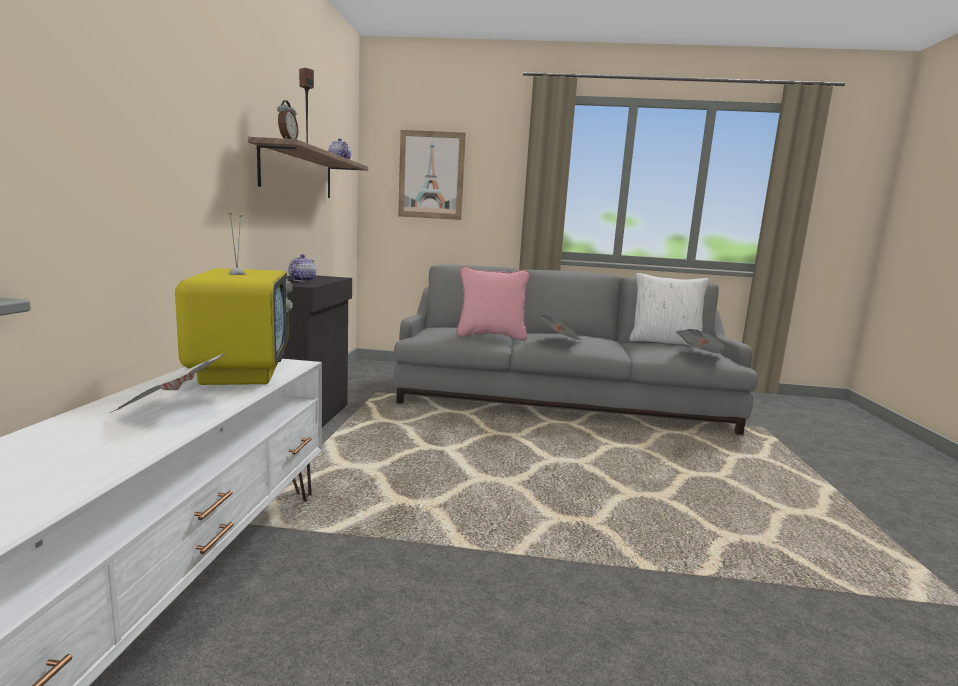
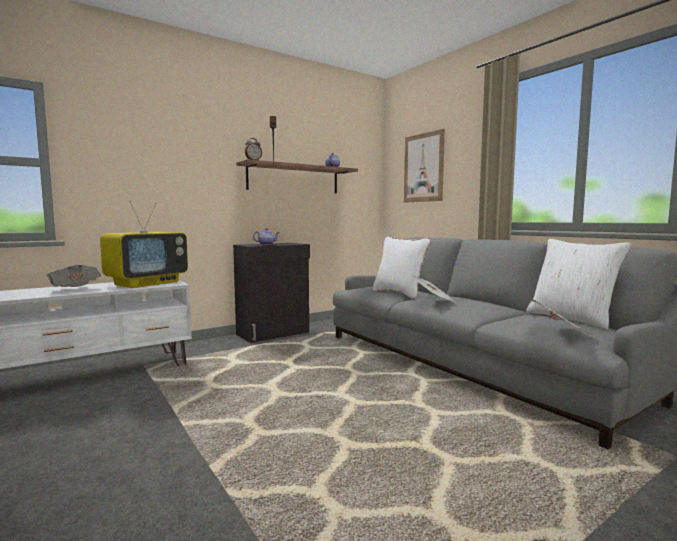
camera: 50 degrees right, 5 degrees down
pink pillow [457,266,530,340] -> white pillow [372,236,431,299]

